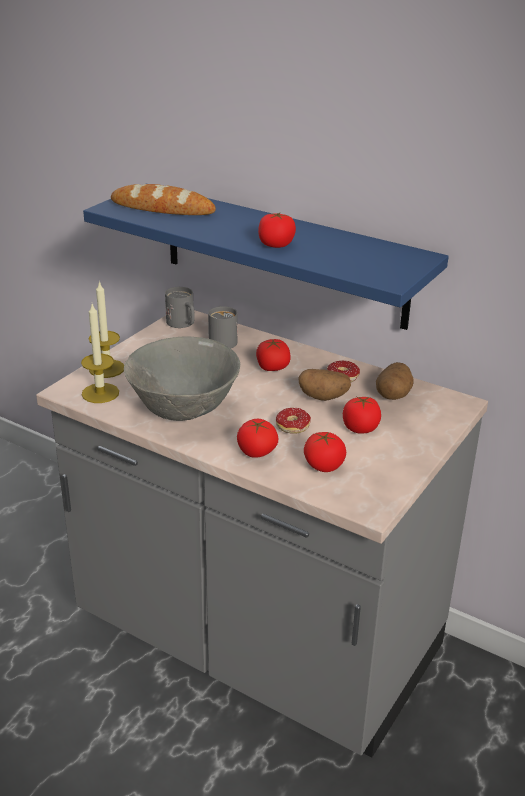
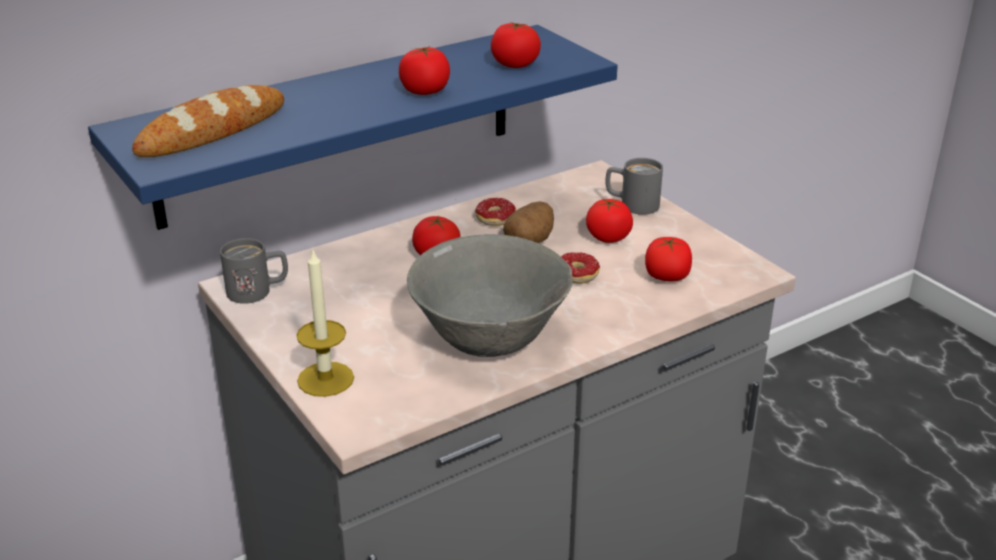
camera: 65 degrees left, 0 degrees up
candle [81,304,119,403] -> none
grey mug [208,306,238,348] -> grey mug moved to [605,158,663,215]
tomato [237,419,278,458] -> tomato moved to [491,22,541,68]
potato [376,362,414,400] -> none

